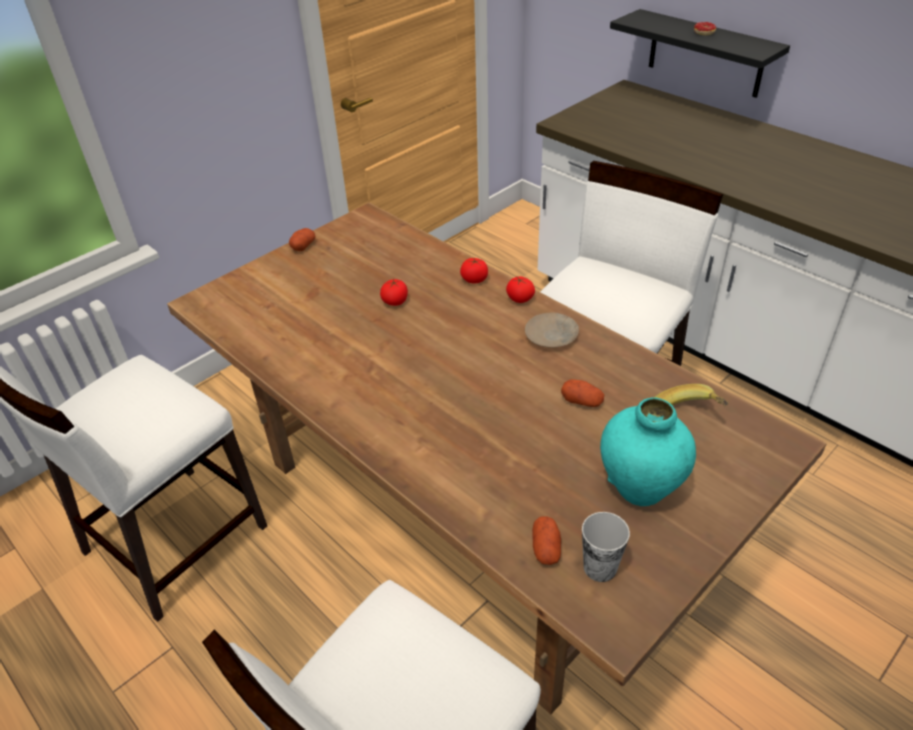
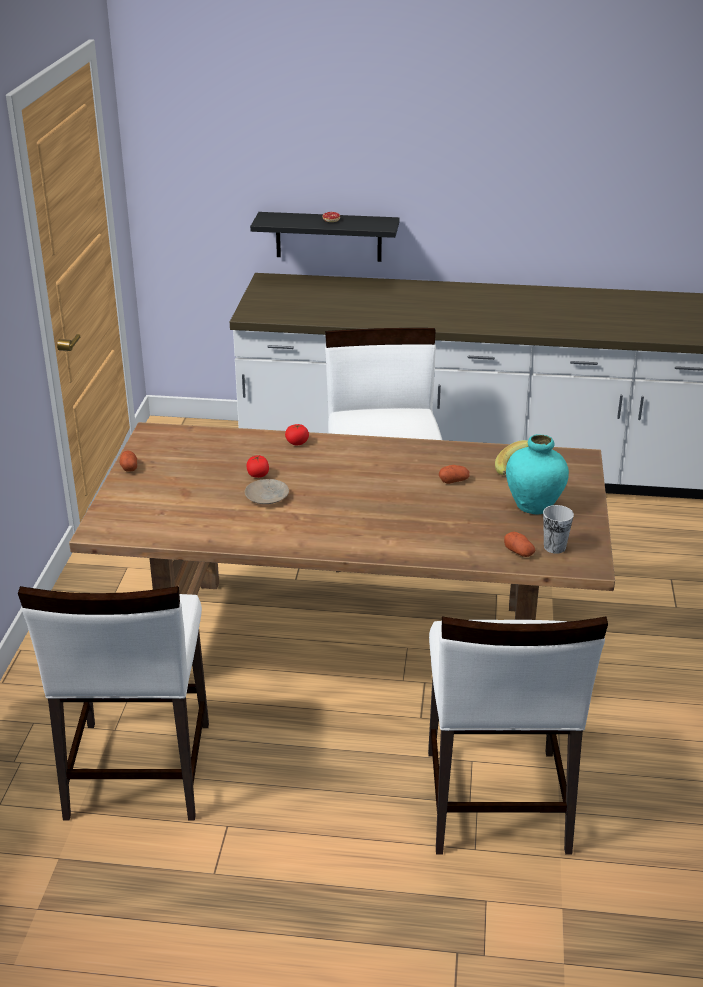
camera: 40 degrees left, 10 degrees down
tomato [506,276,535,303] -> none
beige plate [525,313,579,348] -> beige plate moved to [245,479,289,504]

